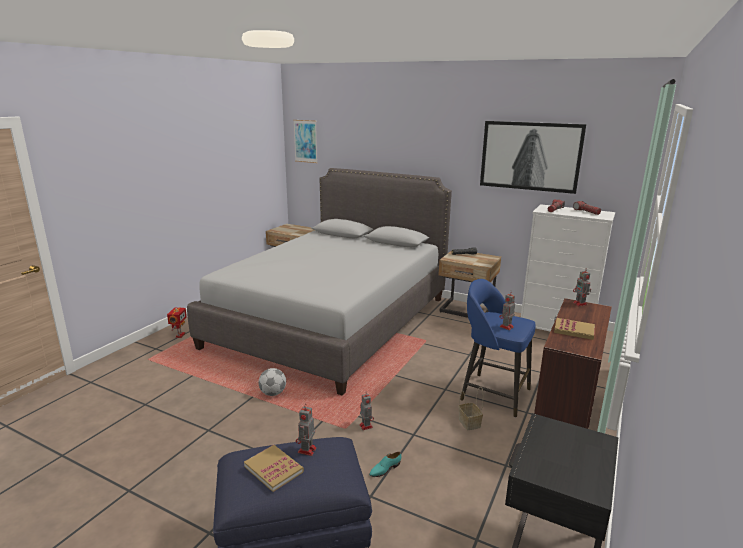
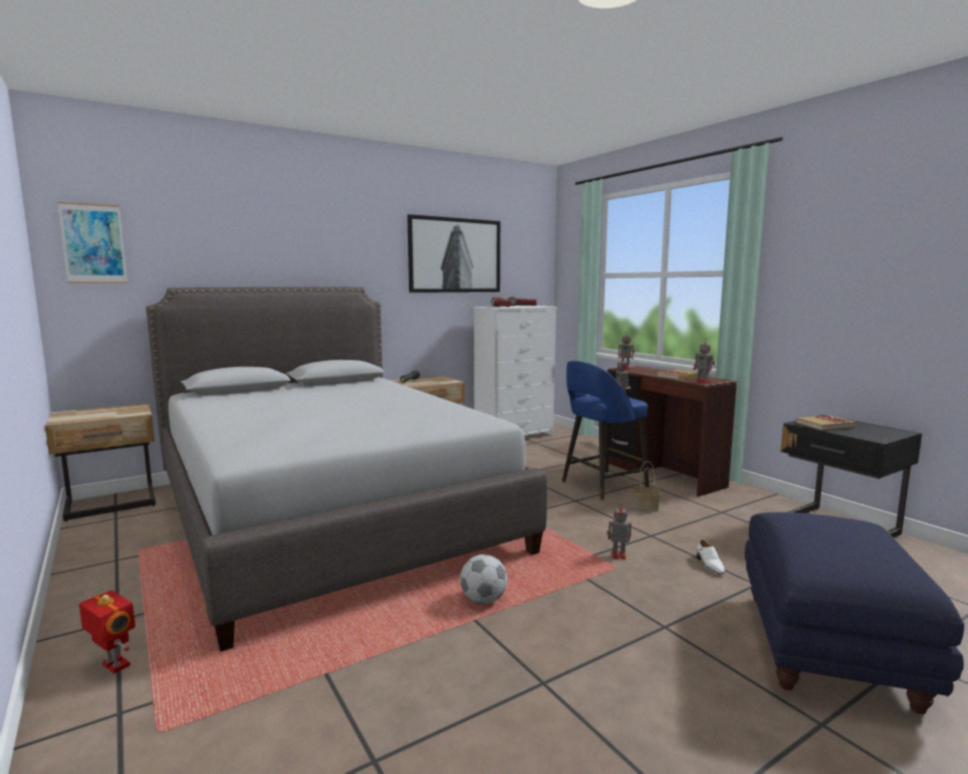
camera: 60 degrees left, 10 degrees down
book [244,445,304,492] -> book moved to [796,415,856,431]
toy robot [296,407,317,456] -> toy robot moved to [693,340,715,383]
turquoise shoe [369,452,401,477] -> white shoe [696,540,725,575]

